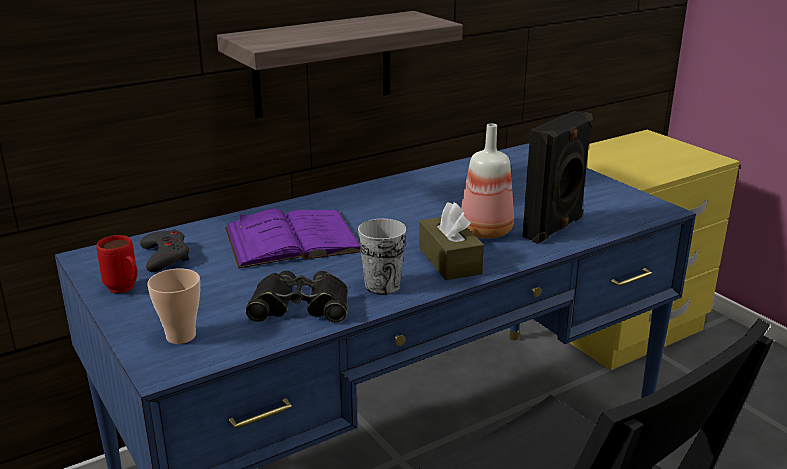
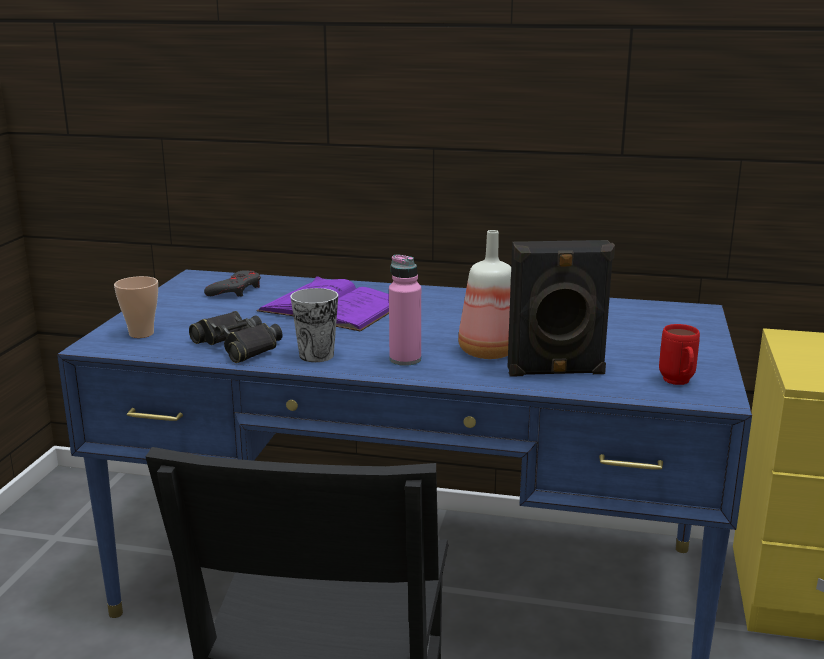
camera: 45 degrees right, 5 degrees down
red mug [97,235,138,293] -> red mug moved to [659,324,700,385]
shelf [217,11,463,119] -> none
brown tissue box [419,202,484,280] -> pink bottle [389,255,421,366]

